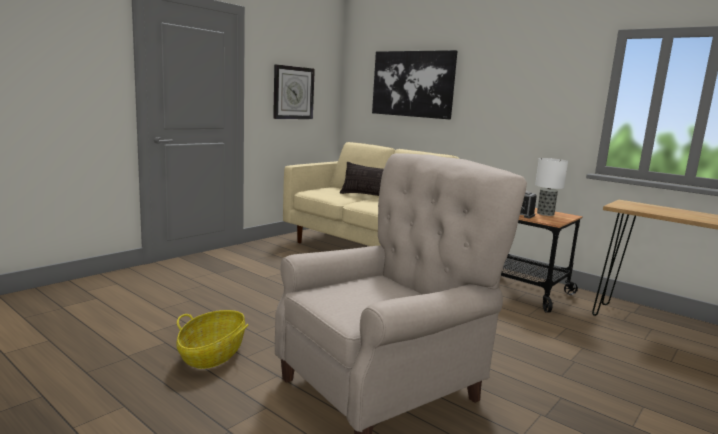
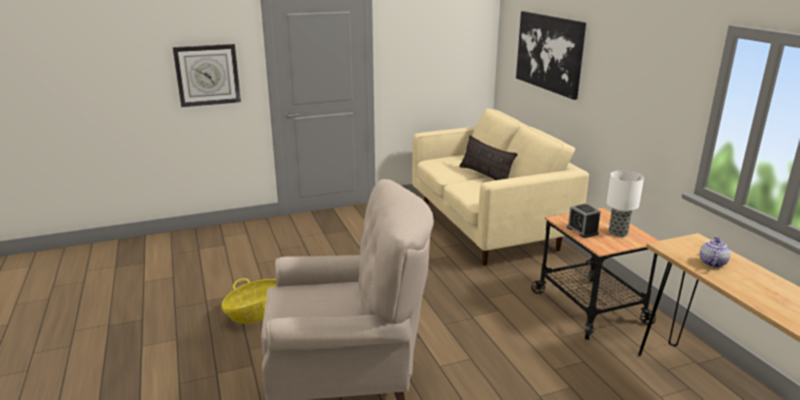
camera: 30 degrees right, 10 degrees up
wall clock [273,64,315,119] -> wall clock moved to [173,44,241,107]
none -> teapot [700,237,731,267]

